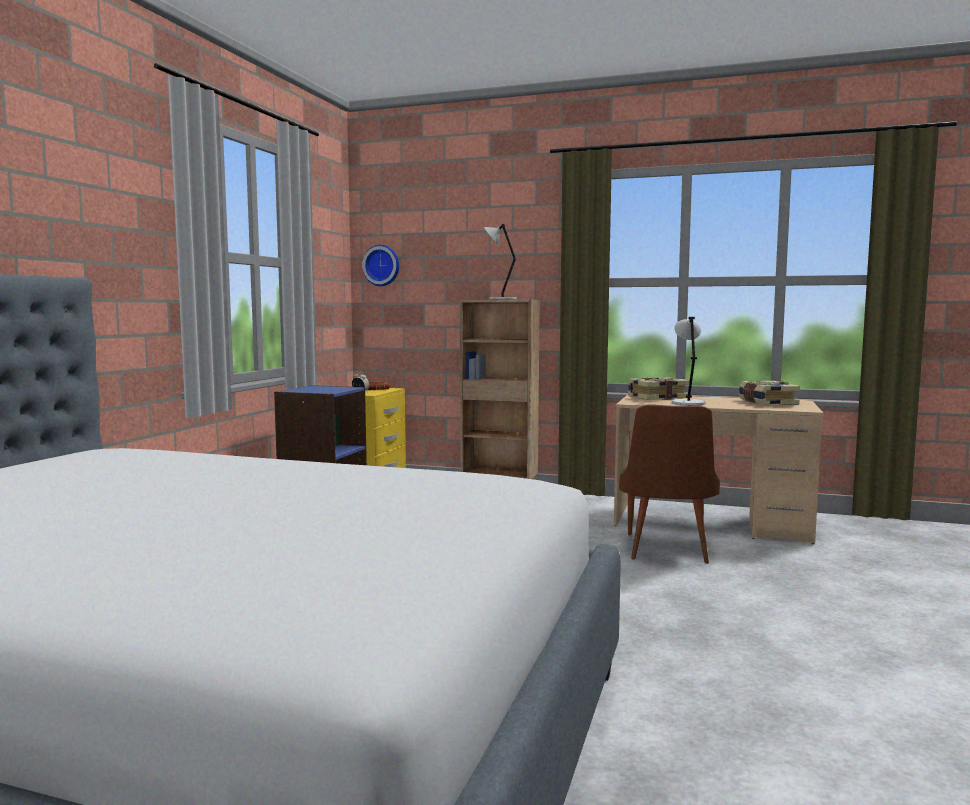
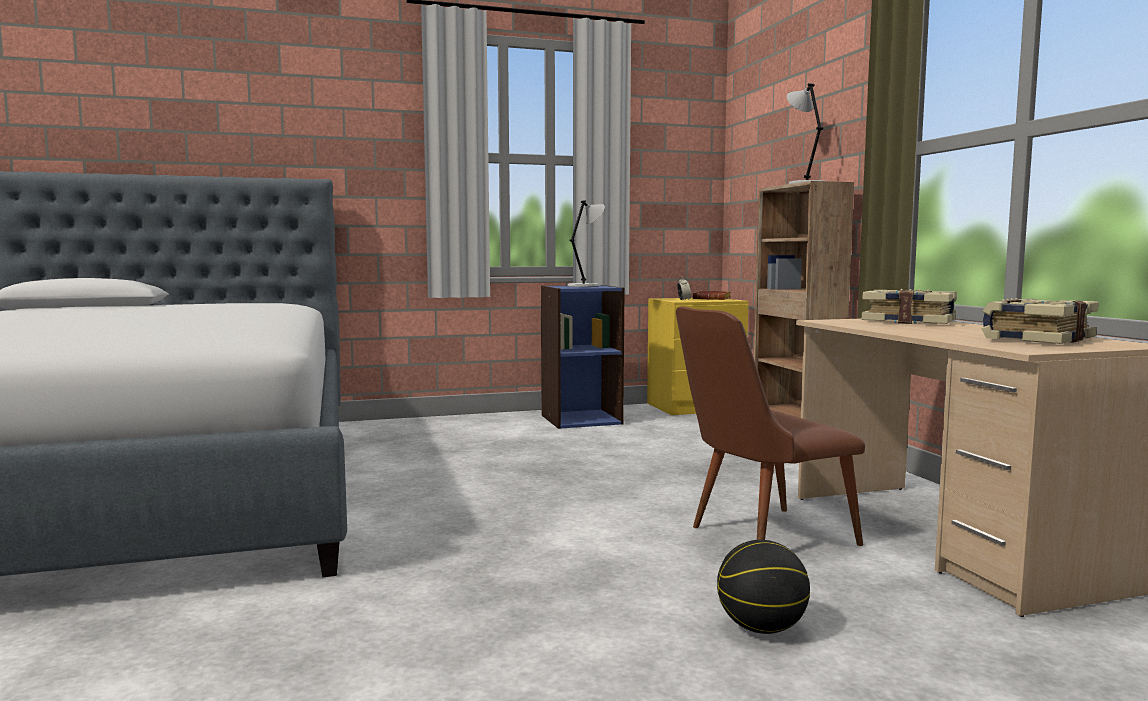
camera: 55 degrees right, 0 degrees up
wall clock [362,245,400,286] -> none
grey table lamp [672,317,706,406] -> grey table lamp moved to [567,200,605,287]
none -> basketball [717,540,810,634]

